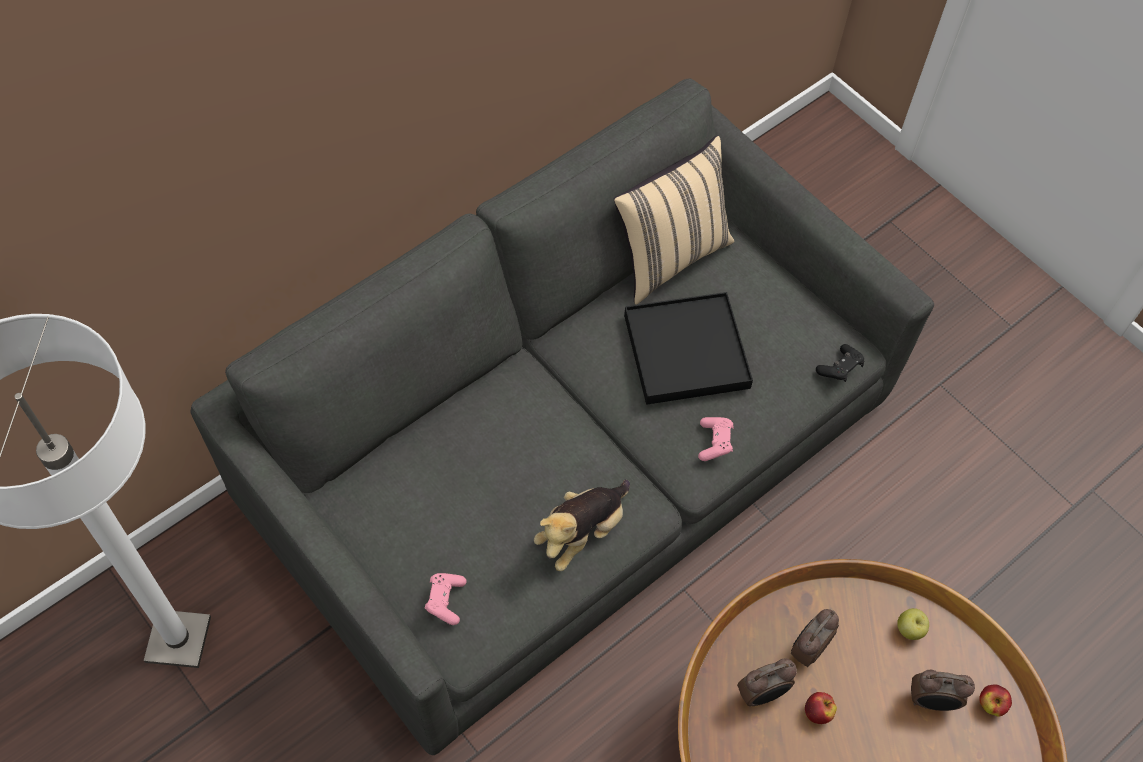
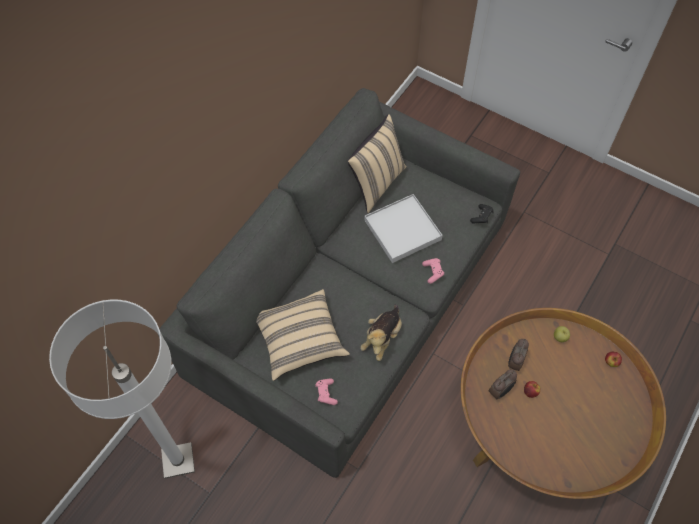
camera: 15 degrees left, 0 degrees up
black tray [624,292,753,405] -> white tray [364,194,443,263]
alarm clock [911,670,975,711] -> none
none -> beige pillow [256,289,350,381]

